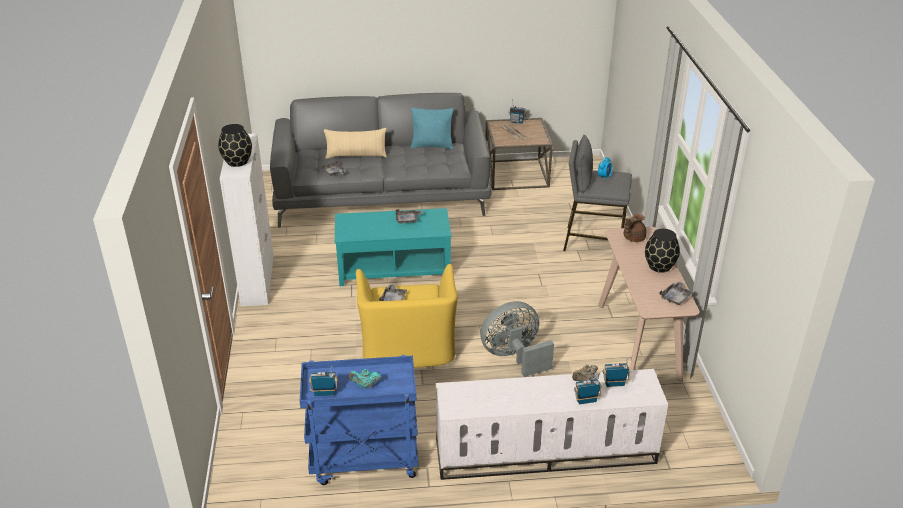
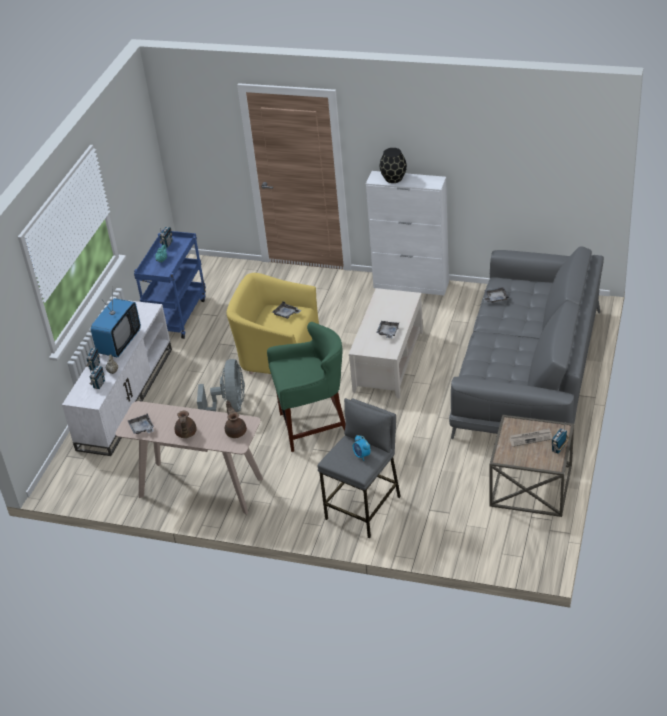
camera: 115 degrees right, 5 degrees up
beige pillow [324,128,387,159] -> none
turquoise coffee table [335,208,452,286] -> beige coffee table [349,288,423,398]
turquoise pillow [411,107,454,149] -> none
black vase [645,229,680,273] -> brown teapot [175,411,197,438]
none -> television [91,298,141,357]
none -> green stool [267,322,345,452]

